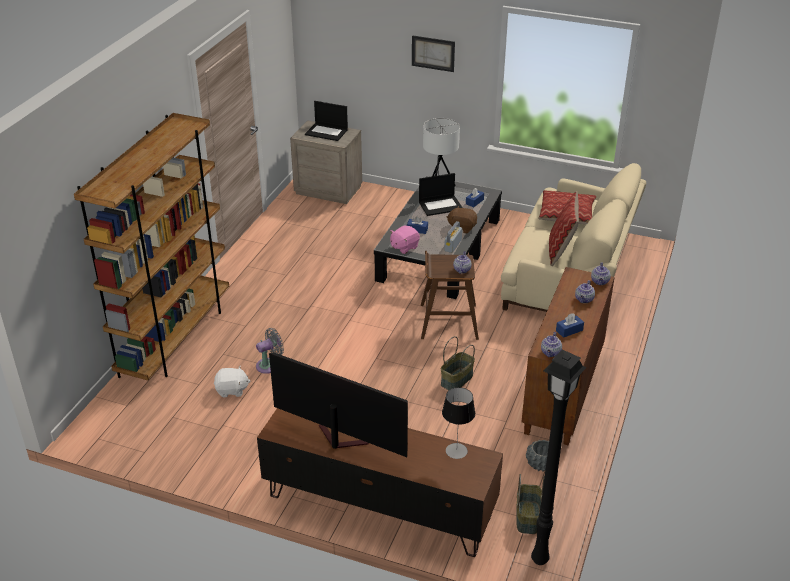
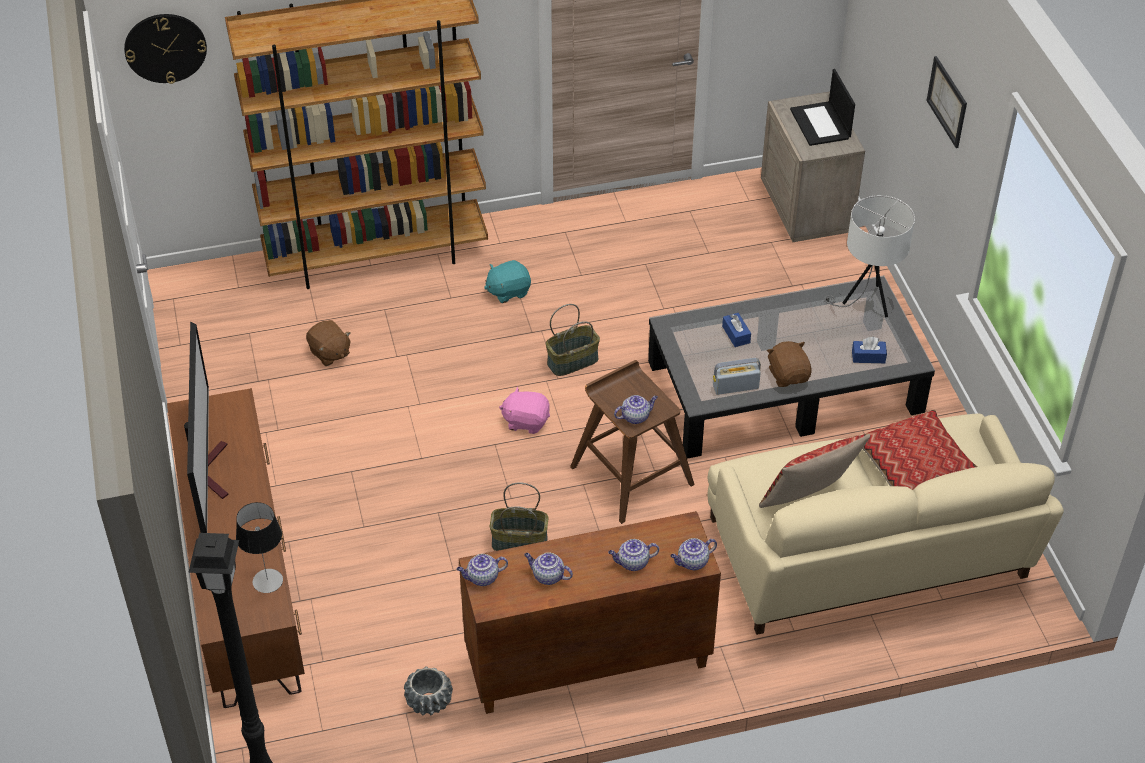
camera: 55 degrees right, 10 degrees up
white plush toy [214,366,250,398] -> brown plush toy [306,320,351,366]
grey fan [256,328,284,374] -> none
pink plush toy [390,225,420,254] -> pink plush toy moved to [499,387,550,434]
laptop [419,173,463,216] -> none
basket [516,474,545,534] -> basket moved to [546,304,600,376]
blue tissue box [556,313,584,338] -> teapot [524,552,573,585]
none -> wall clock [124,14,207,84]
none -> turquoise plush toy [484,260,531,303]

